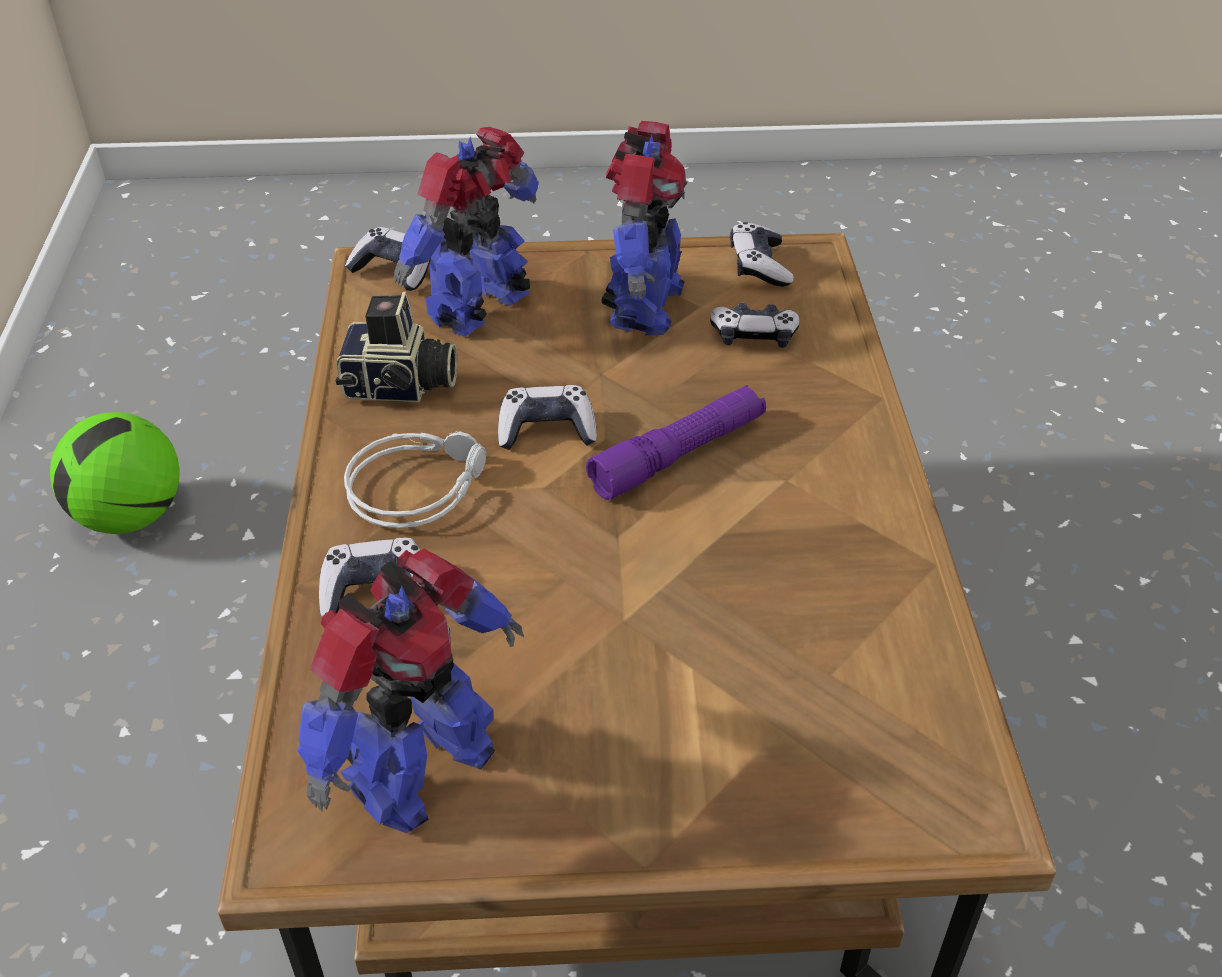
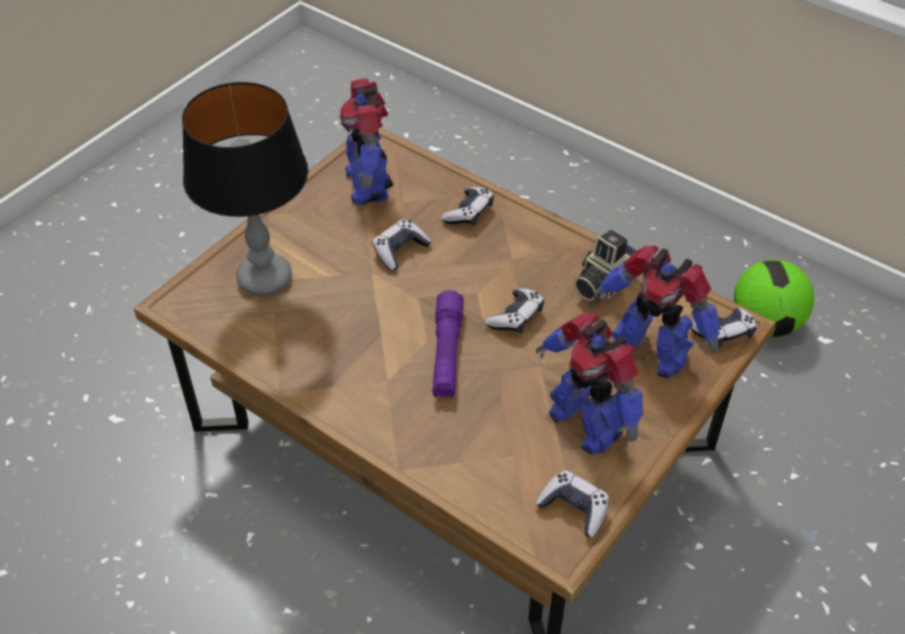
camera: 130 degrees right, 5 degrees up
grey headphones [344,431,486,528] -> none
toy robot [394,127,539,337] -> toy robot turned 135 degrees clockwise [593,245,721,379]
game controller [710,303,800,348] -> game controller moved to [372,219,432,271]
none -> table lamp [182,82,308,296]

